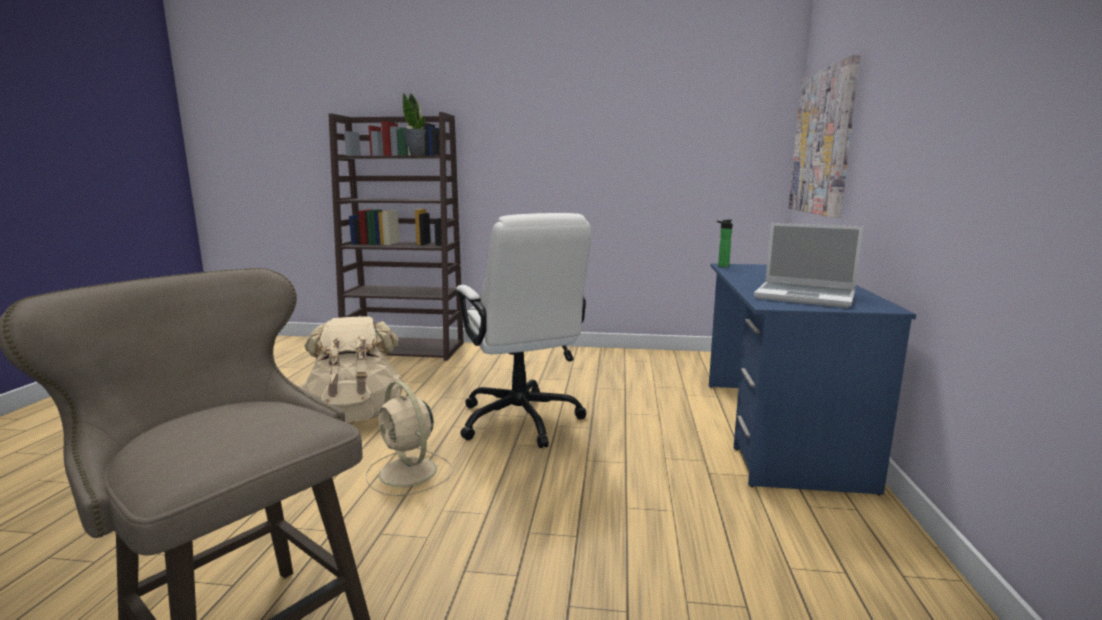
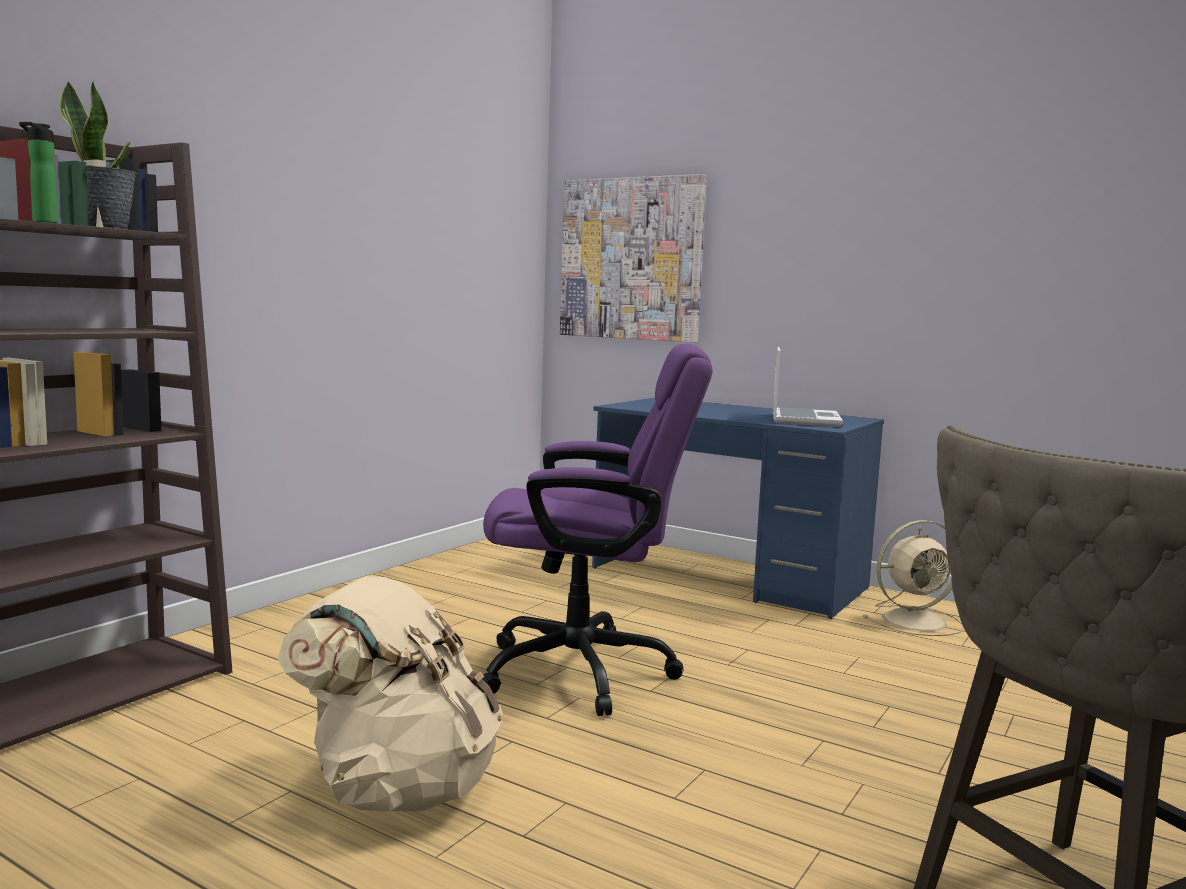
camera: 65 degrees left, 5 degrees down
beige fan [366,381,453,496] -> beige fan moved to [863,520,964,636]
white office chair [456,213,591,448] -> purple office chair [483,343,713,716]
bottle [717,220,733,267] -> bottle moved to [19,122,58,223]
laptop [754,223,863,308] -> laptop turned 45 degrees counterclockwise [773,347,843,427]

